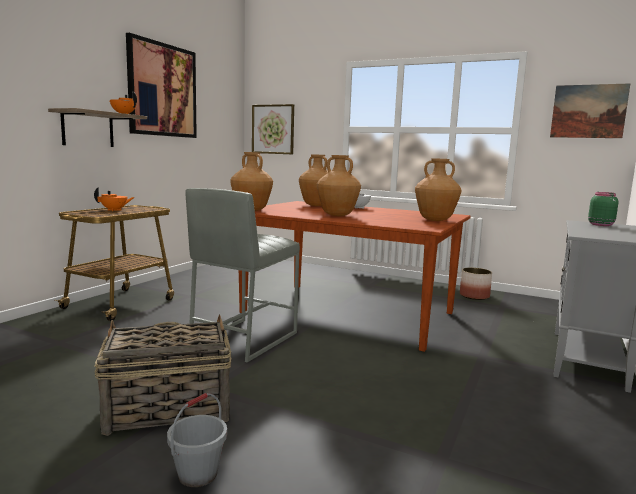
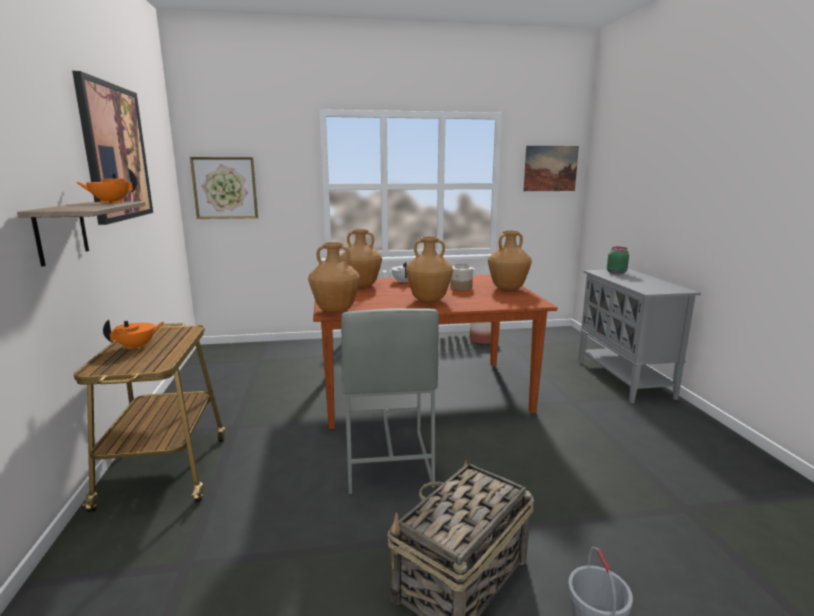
camera: 35 degrees left, 5 degrees up
none -> jar [451,263,473,290]

